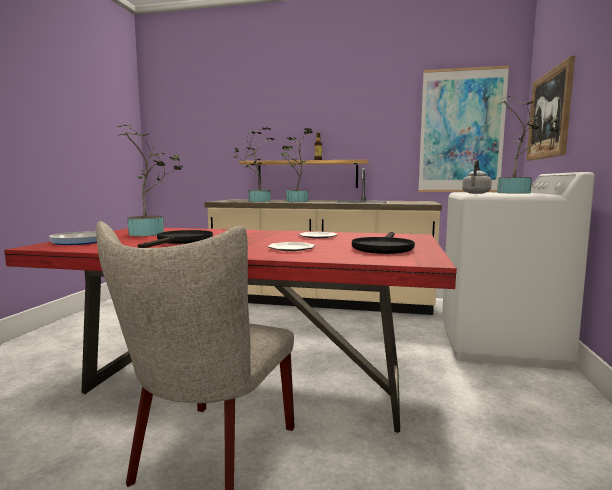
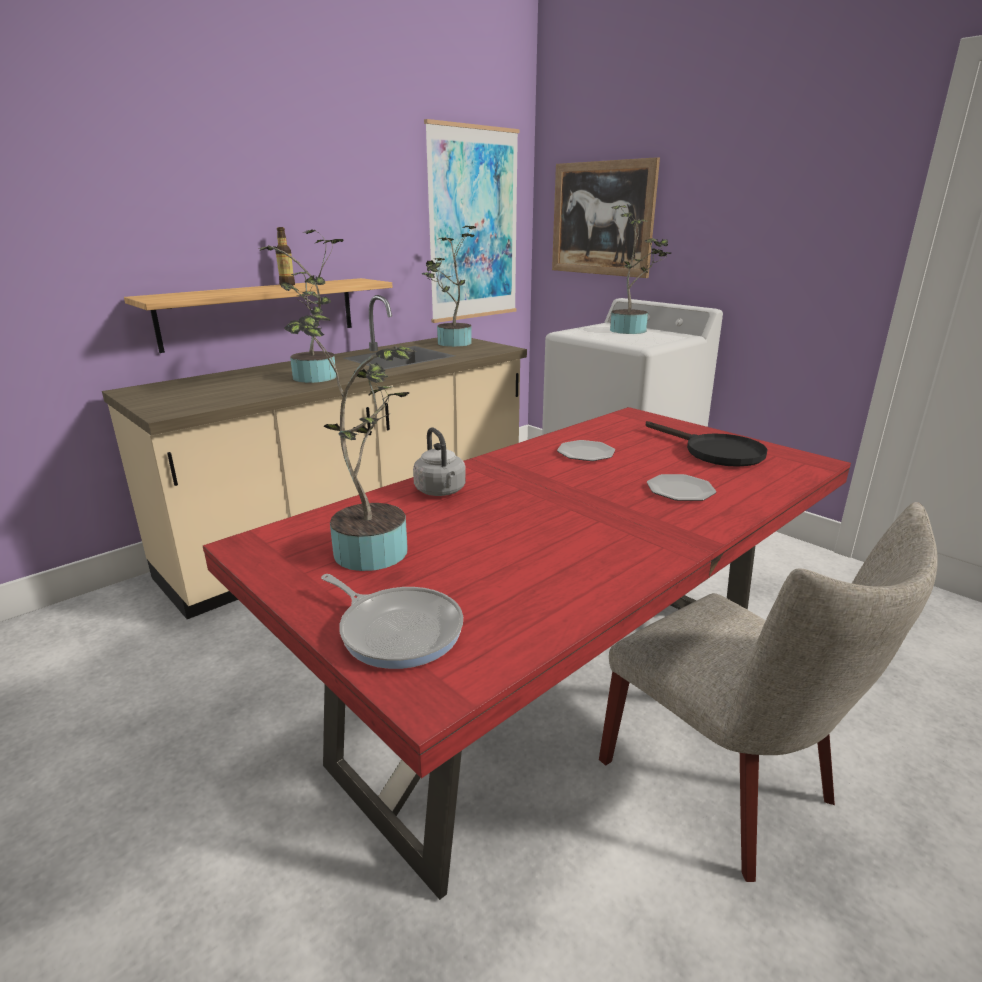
camera: 55 degrees left, 15 degrees up
black frying pan [138,230,213,248] -> none
potted plant [234,127,275,202] -> potted plant moved to [422,226,476,347]
grey kettle [462,160,492,194] -> grey kettle moved to [413,428,466,496]

